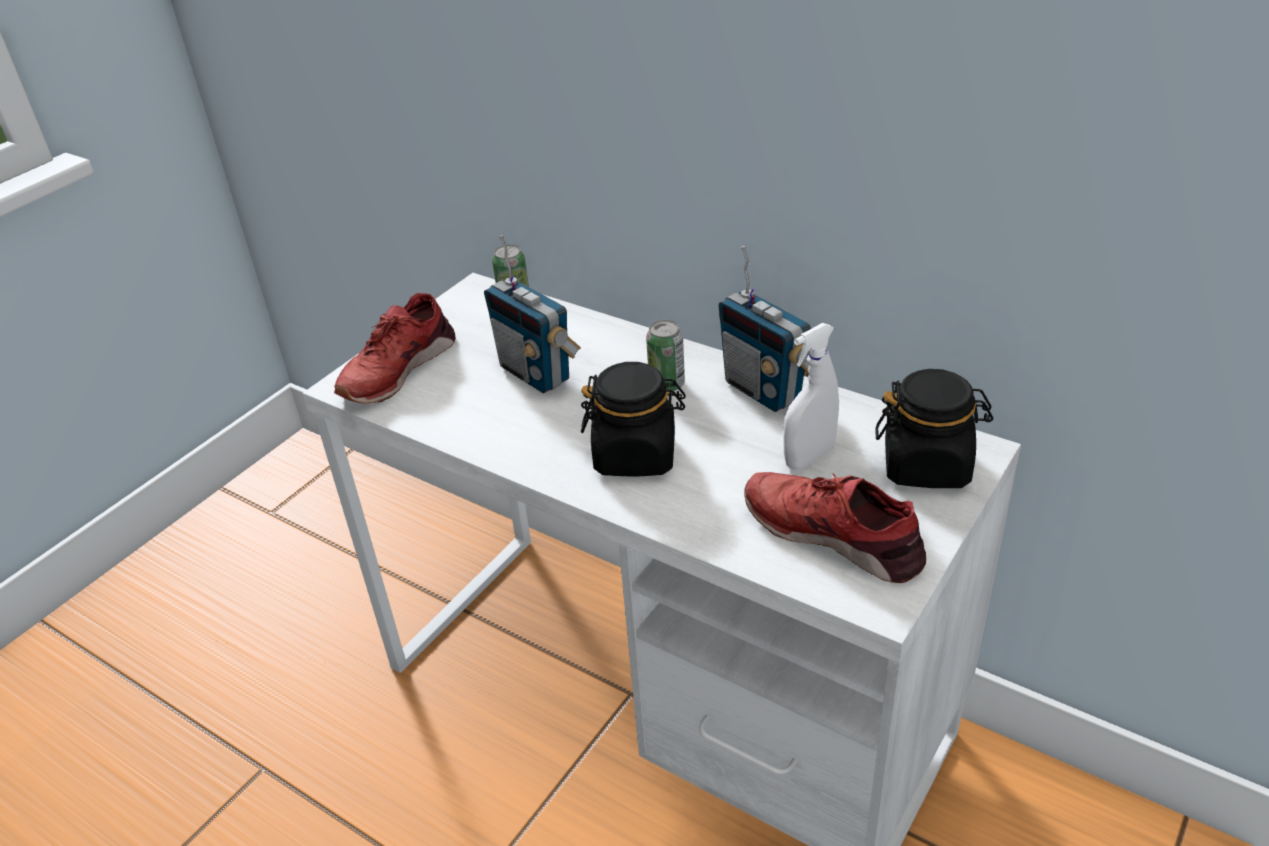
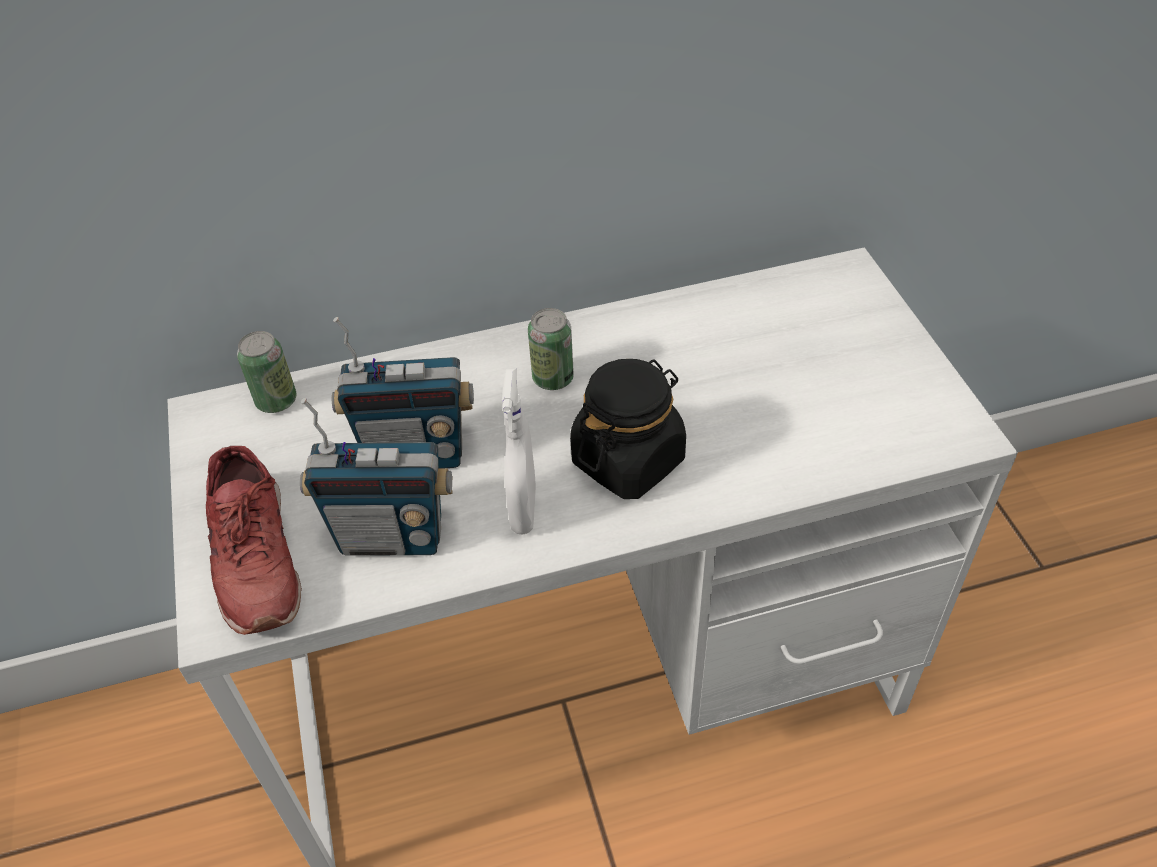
camera: 50 degrees left, 10 degrees up
radio [719,246,811,412] -> radio moved to [300,398,453,556]
red shoe [744,472,926,583] -> none
white spray bottle [783,323,839,470] -> white spray bottle moved to [502,369,536,534]
black jar [875,369,993,488] -> none

